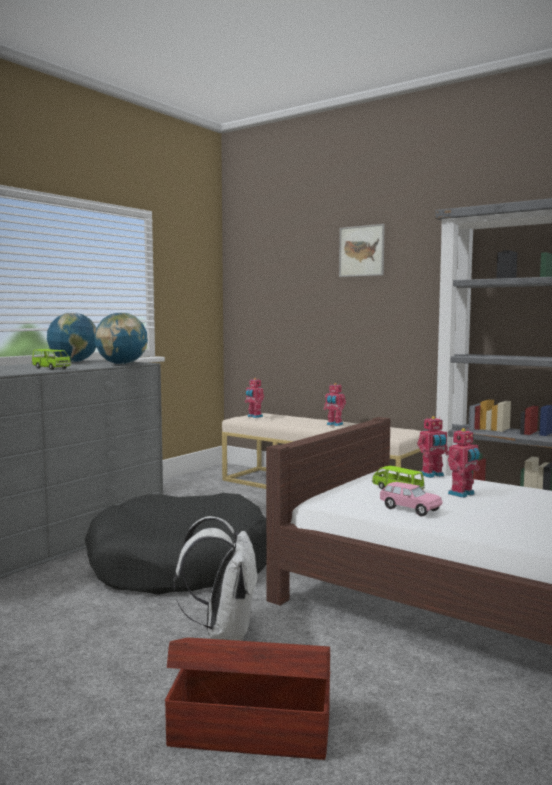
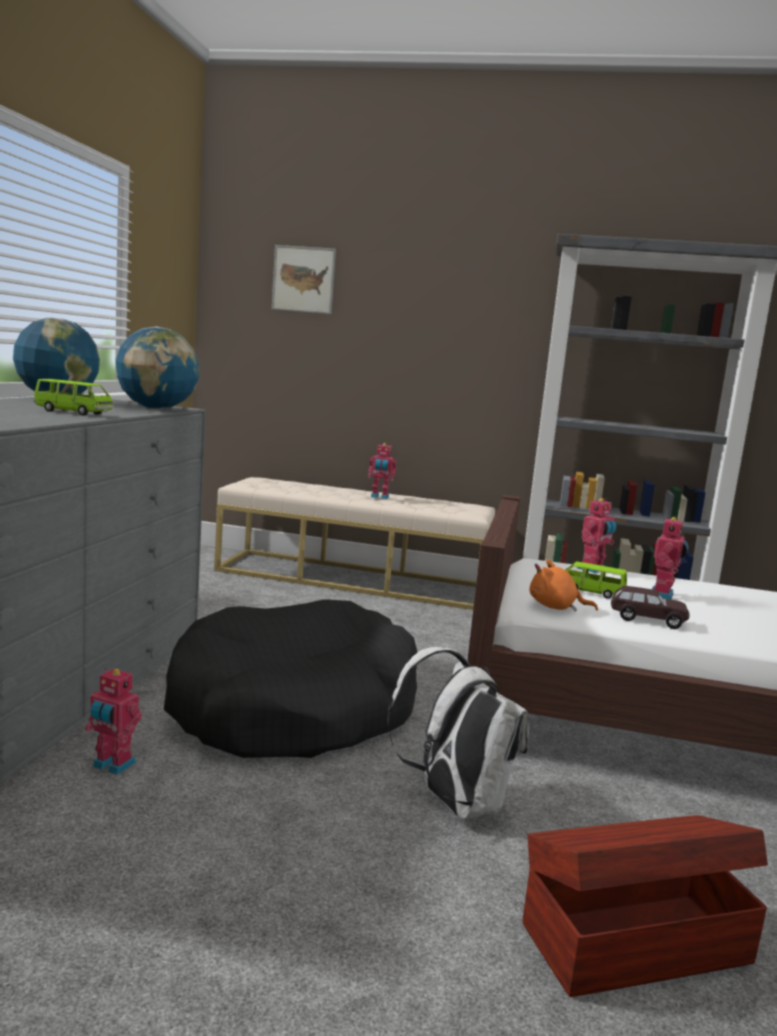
camera: 25 degrees left, 5 degrees up
toy robot [245,378,264,418] -> toy robot moved to [85,668,142,775]
picture [339,224,385,277] -> picture moved to [272,245,336,314]
pink toy car [380,482,443,516] -> brown toy car [611,586,690,629]
none -> orange plush toy [529,559,598,611]

